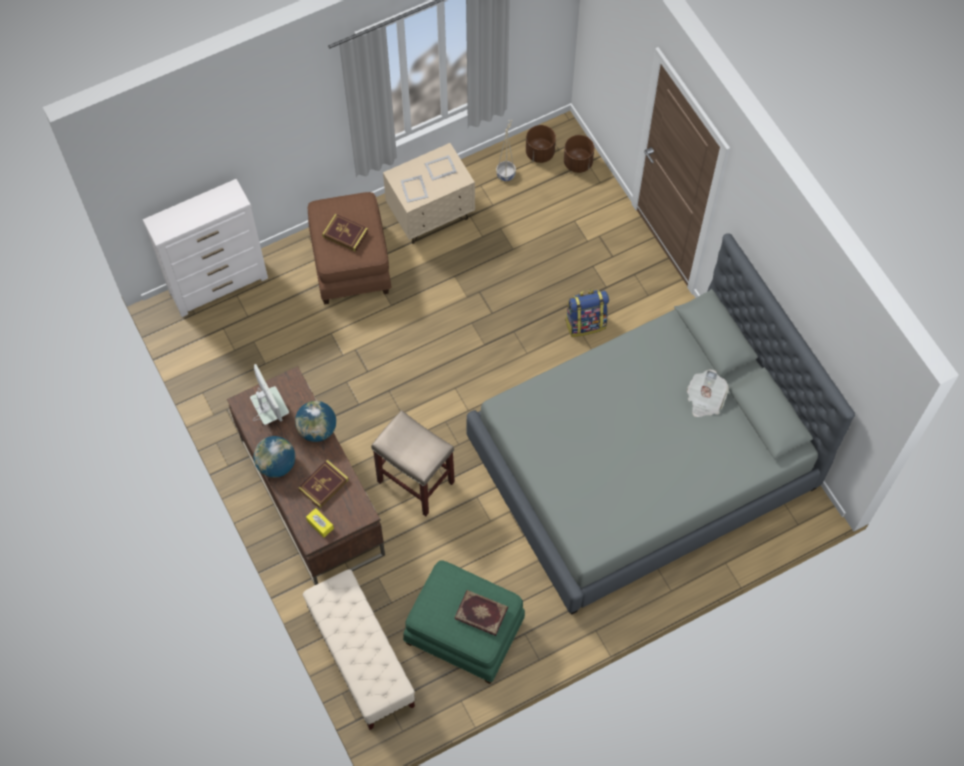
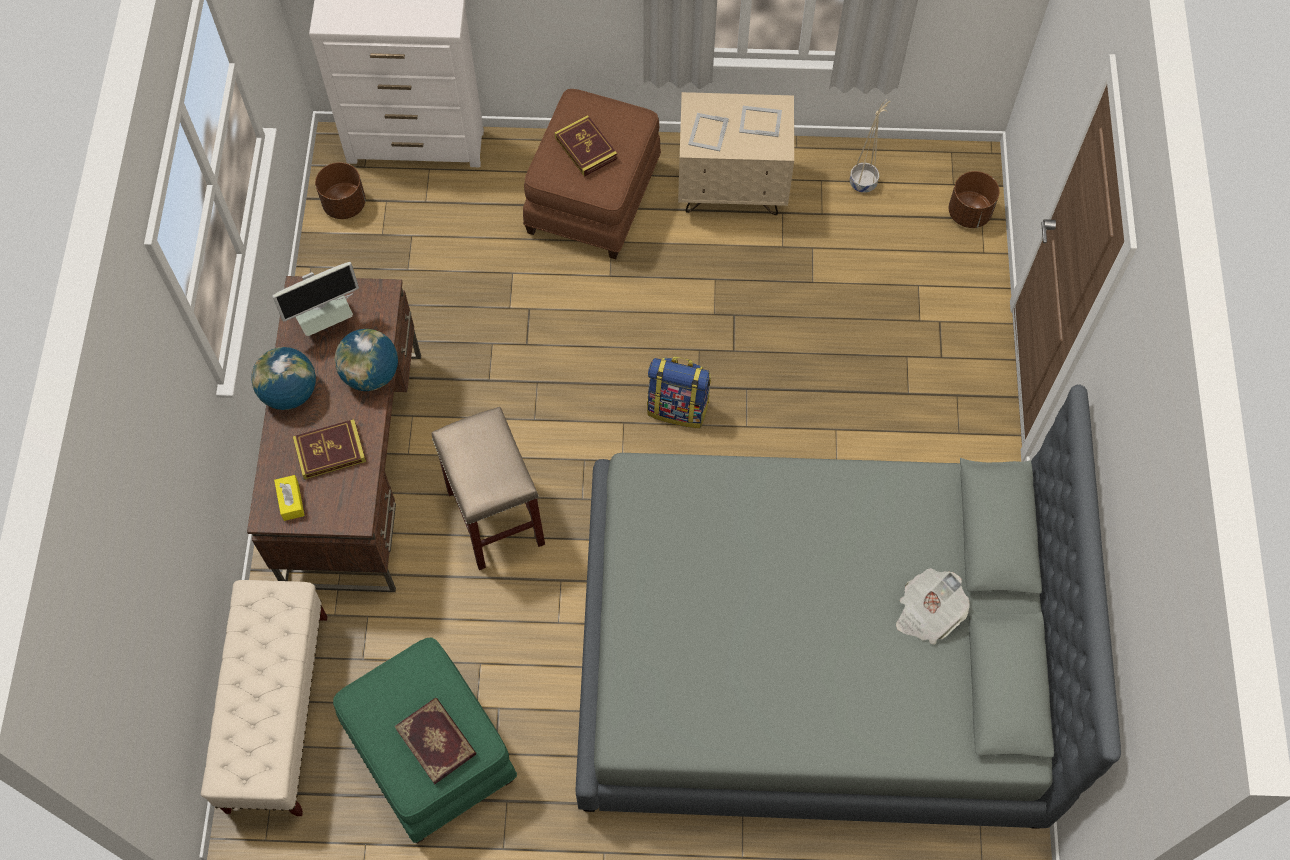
camera: 30 degrees right, 0 degrees up
monitor [250,364,289,425] -> monitor turned 60 degrees clockwise [273,262,359,336]
brown planter [526,125,556,163] -> brown planter moved to [315,162,366,219]
backpack [565,289,609,337] -> backpack moved to [647,356,711,428]

